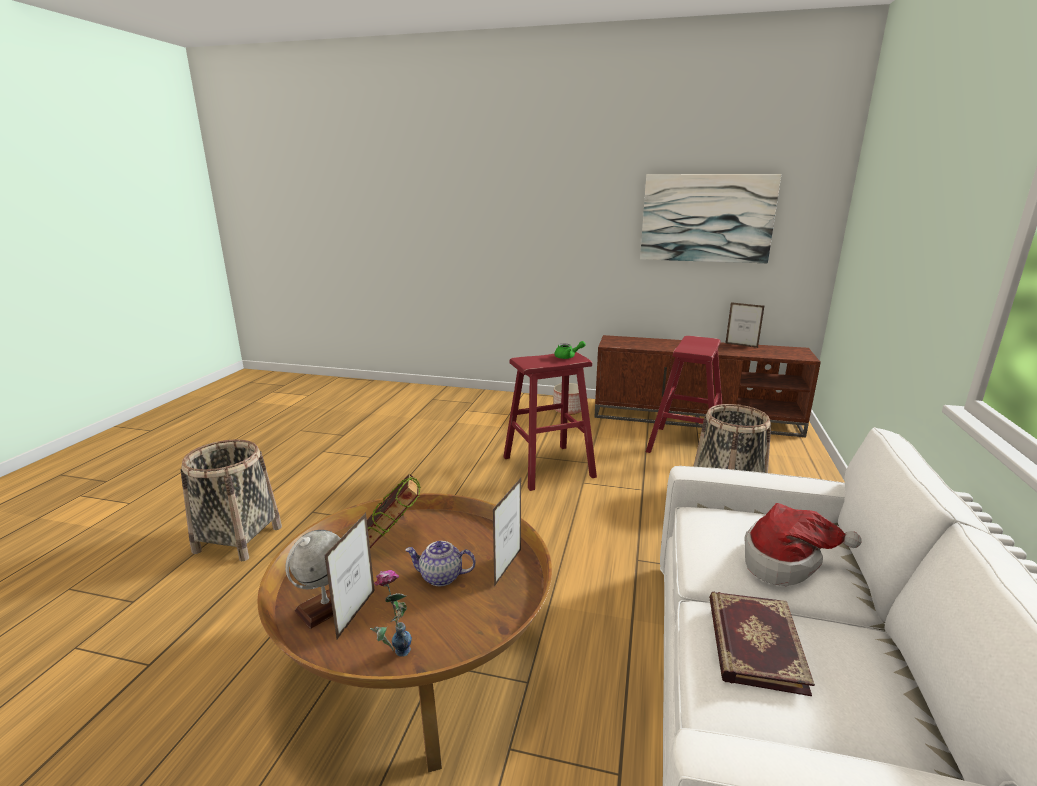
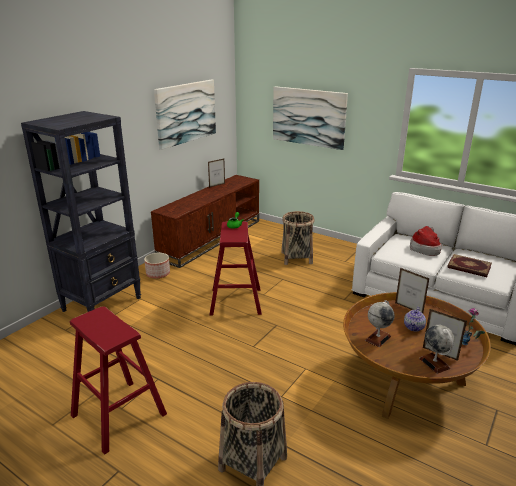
camera: 70 degrees left, 5 degrees up
book [367,474,420,548] -> globe [365,300,395,347]
red stool [646,336,722,453] -> red stool moved to [70,307,167,455]
none -> black bookcase [21,111,141,312]
none -> picture [273,86,348,150]

